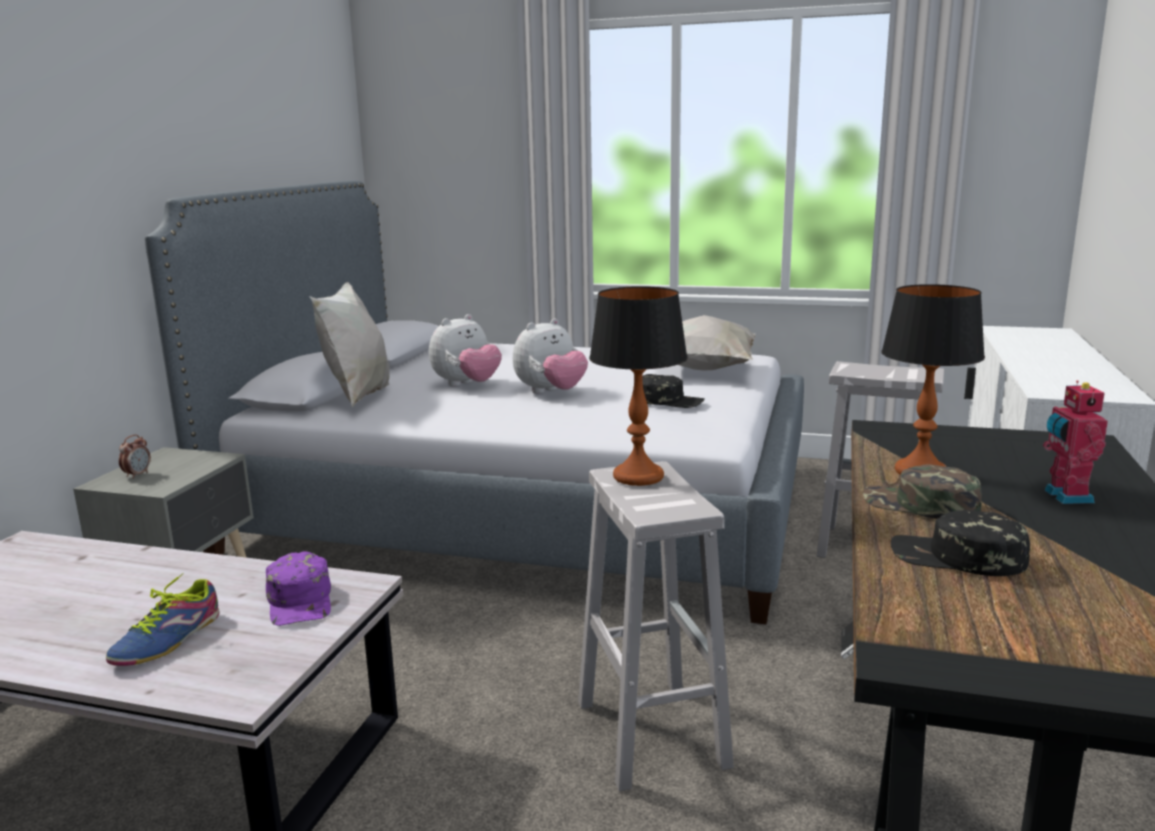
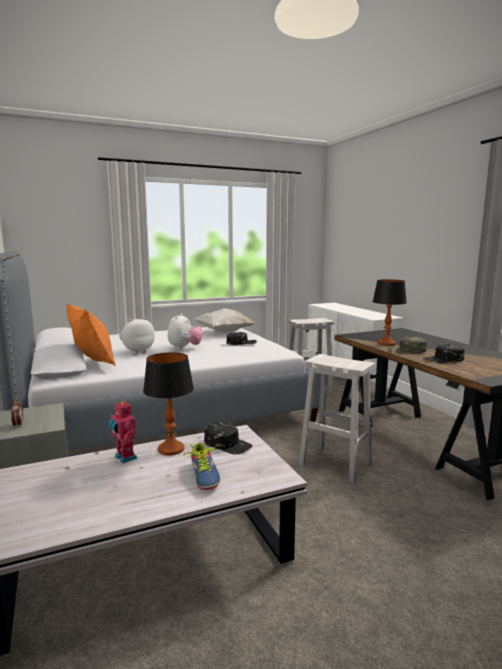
camera: 40 degrees left, 5 degrees down
purple cap [266,552,331,626] -> black cap [204,422,253,455]
white pillow [309,282,390,407] -> orange pillow [67,304,116,366]
plush toy [429,314,502,386] -> plush toy turned 135 degrees counterclockwise [119,317,155,354]
table lamp [589,286,688,486] -> table lamp moved to [143,352,194,455]
toy robot [1043,380,1108,504] -> toy robot moved to [109,400,137,463]

